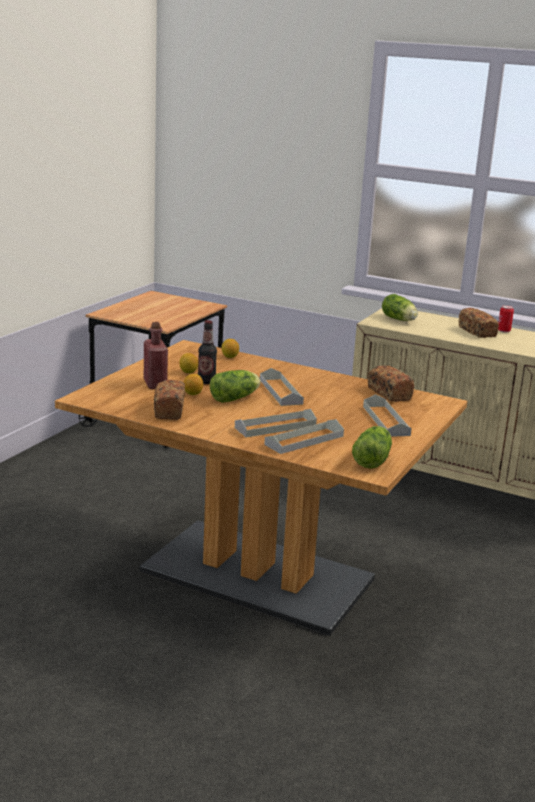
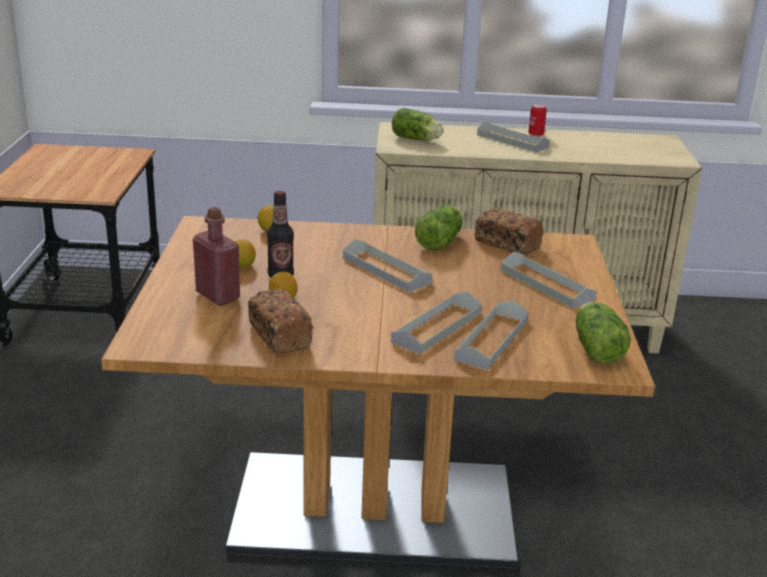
camera: 25 degrees left, 5 degrees up
lettuce [210,370,261,403] -> lettuce moved to [415,205,463,251]
bread [458,307,499,338] -> grey tray [477,121,550,152]

